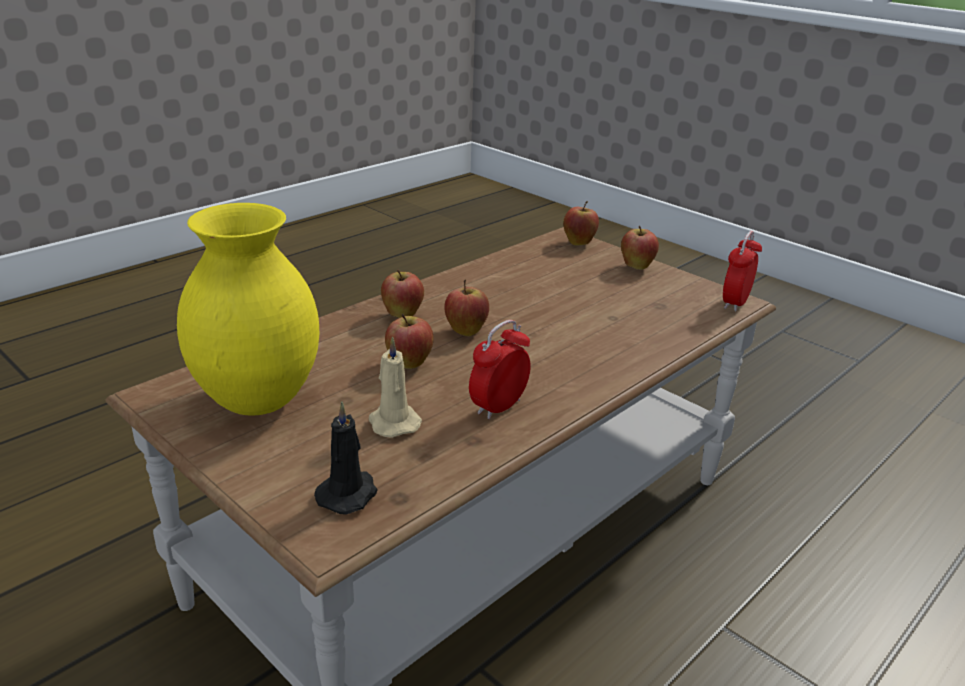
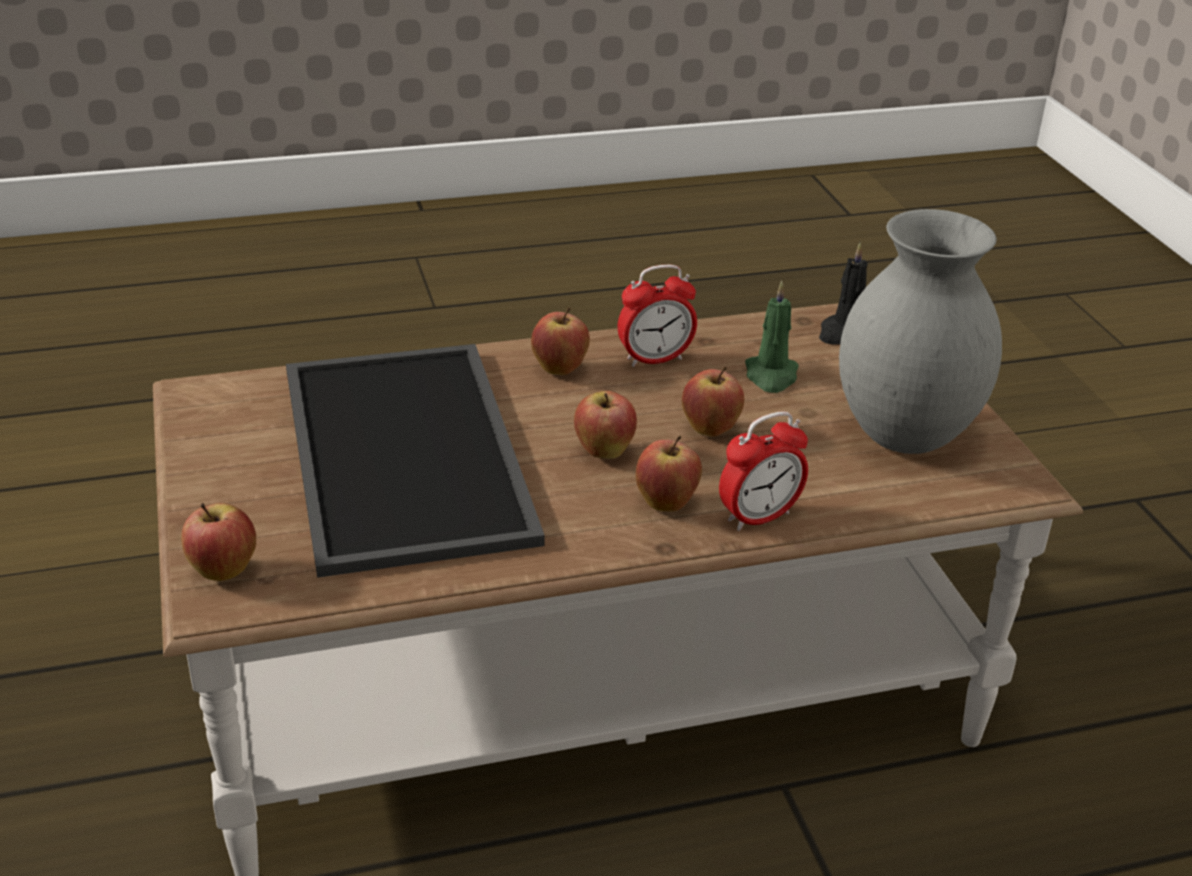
camera: 150 degrees left, 5 degrees up
yellow vase [177,203,319,416] -> grey vase [839,209,1002,454]
beige candle [369,336,422,438] -> green candle [745,281,799,393]
apple [621,225,659,270] -> apple moved to [531,307,590,375]
alarm clock [723,231,762,311] -> alarm clock moved to [719,411,808,531]
none -> tray [286,344,545,578]

